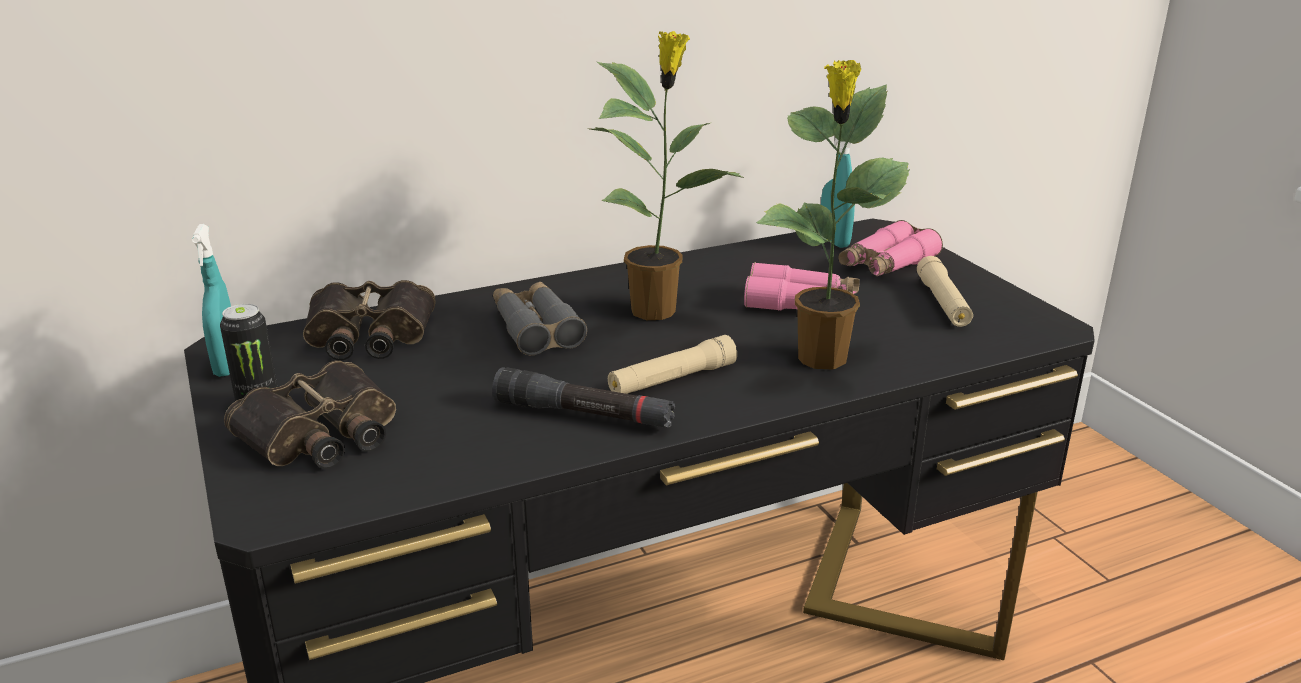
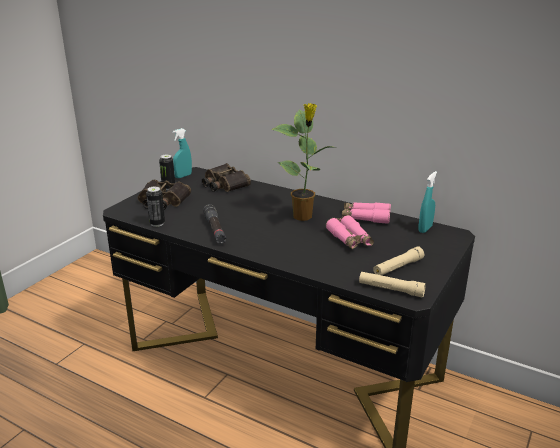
camera: 55 degrees right, 0 degrees up
grey binoculars [493,282,587,356] -> none
beige flashlight [608,335,737,394] -> beige flashlight moved to [359,272,426,298]
potted plant [756,60,910,370] -> none
pink binoculars [838,220,943,277] -> pink binoculars moved to [342,202,391,224]
none -> can [146,186,165,227]

